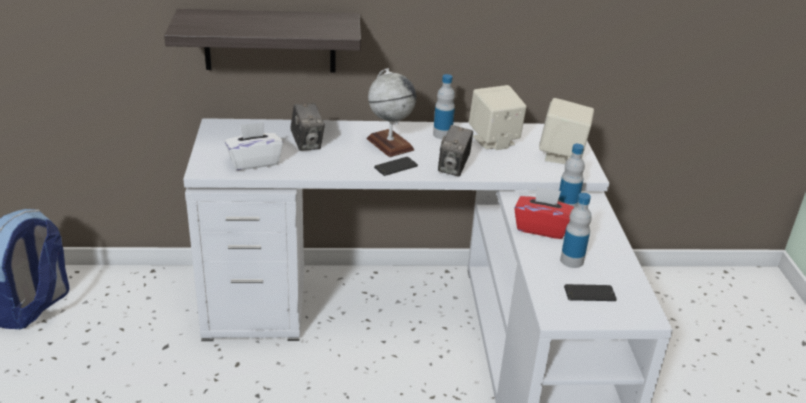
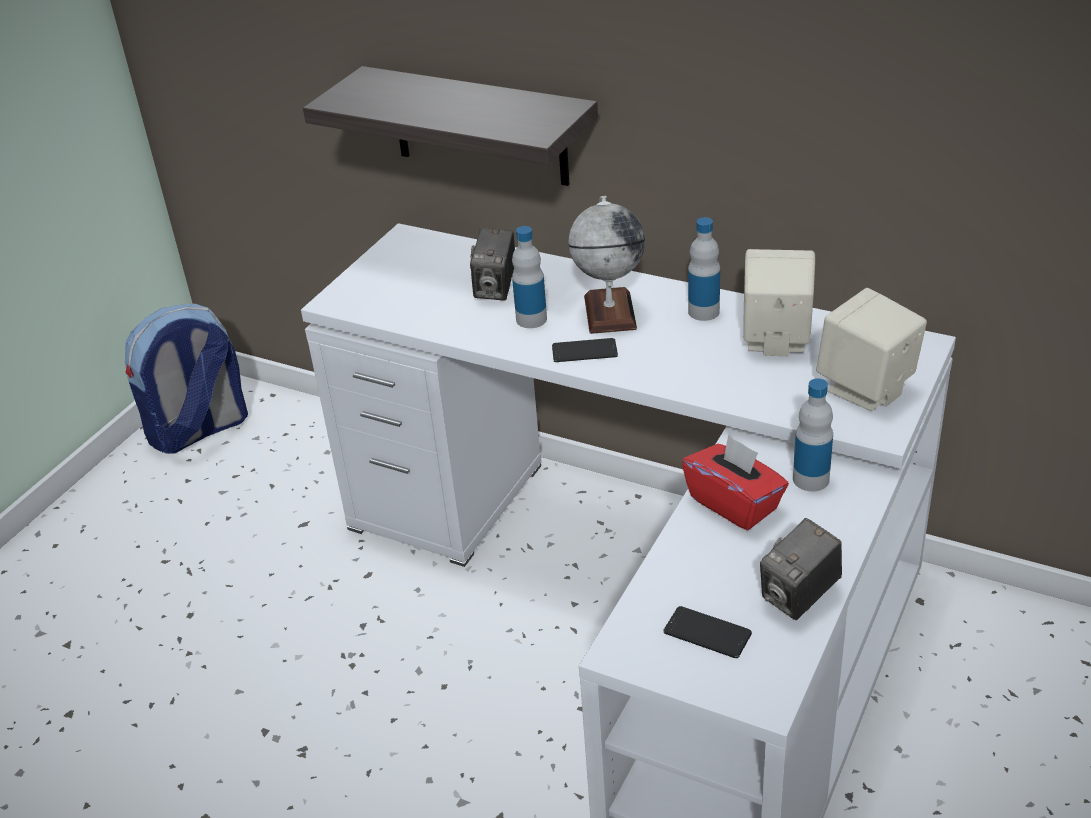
camera: 35 degrees right, 5 degrees up
white tissue box [224,122,283,171] -> none
camera [438,125,473,177] -> camera moved to [760,518,842,620]
bottle [560,193,592,268] -> bottle moved to [512,226,547,328]

